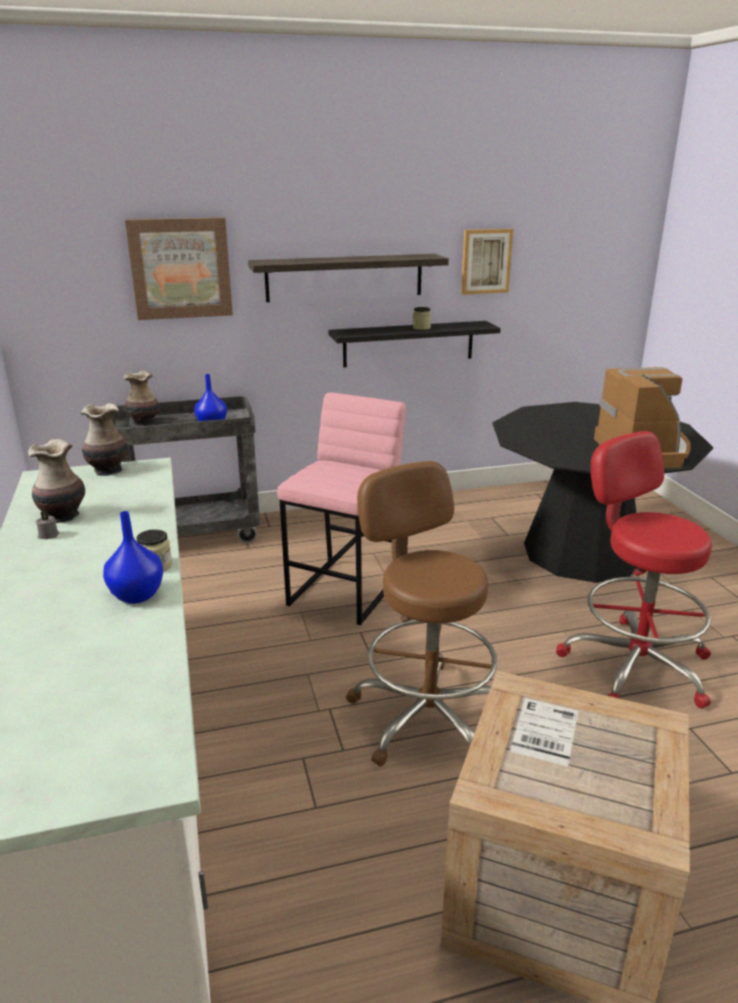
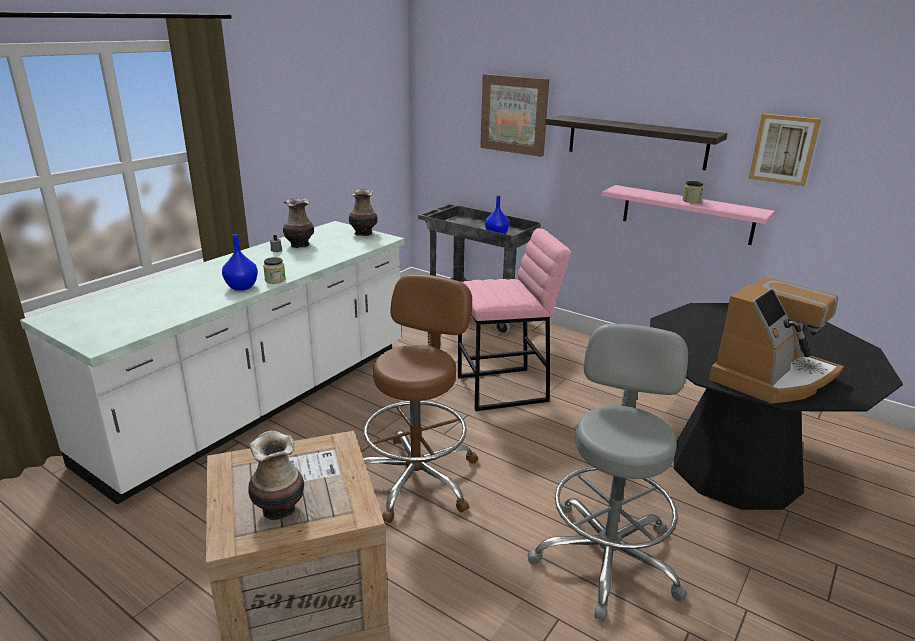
camera: 50 degrees right, 0 degrees up
vase [124,371,160,426] -> vase moved to [249,431,304,520]
black shelf [329,321,501,367] -> pink shelf [602,185,775,245]
red stool [556,431,712,708] -> grey stool [527,324,688,621]

